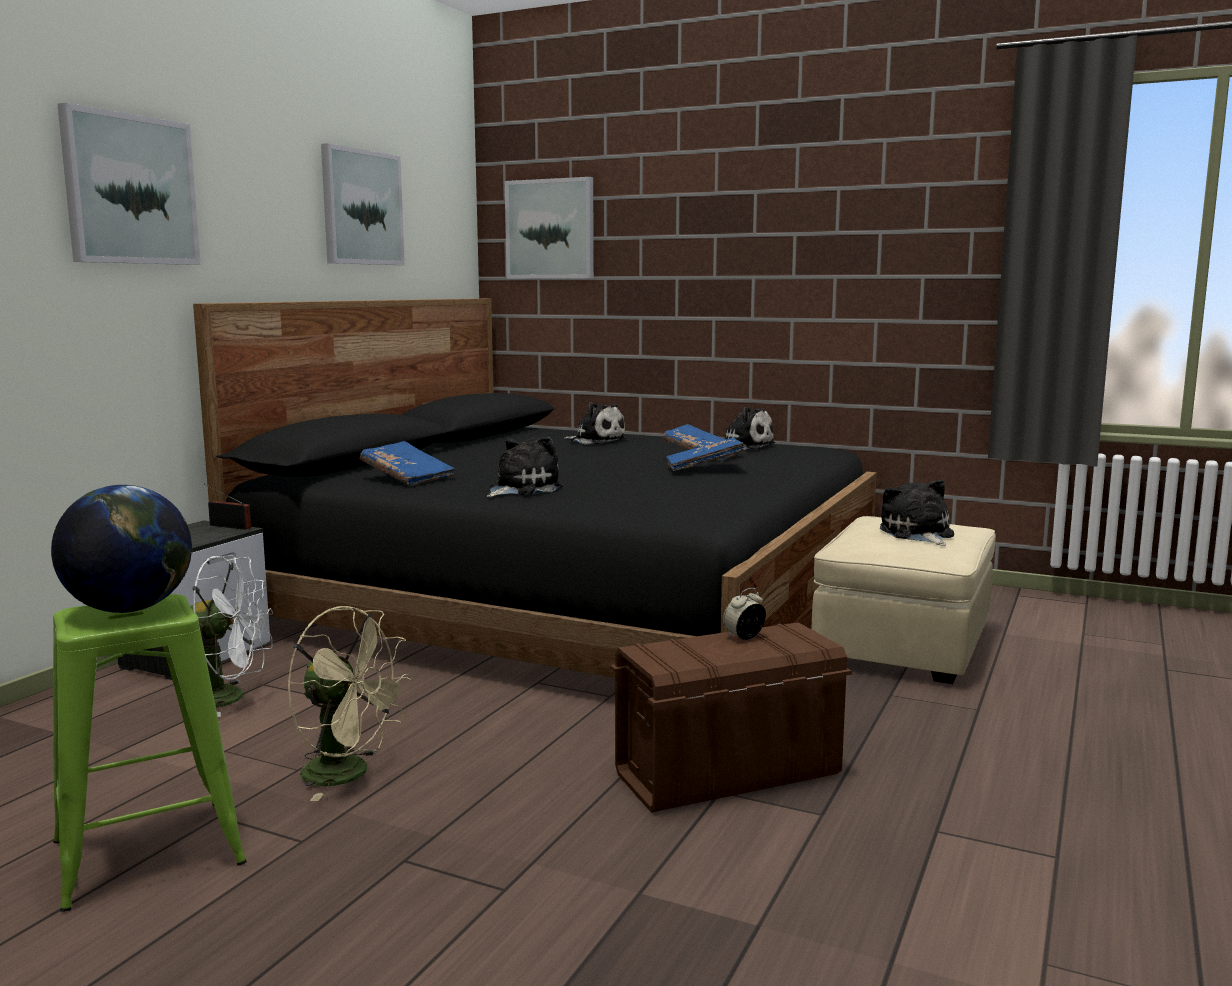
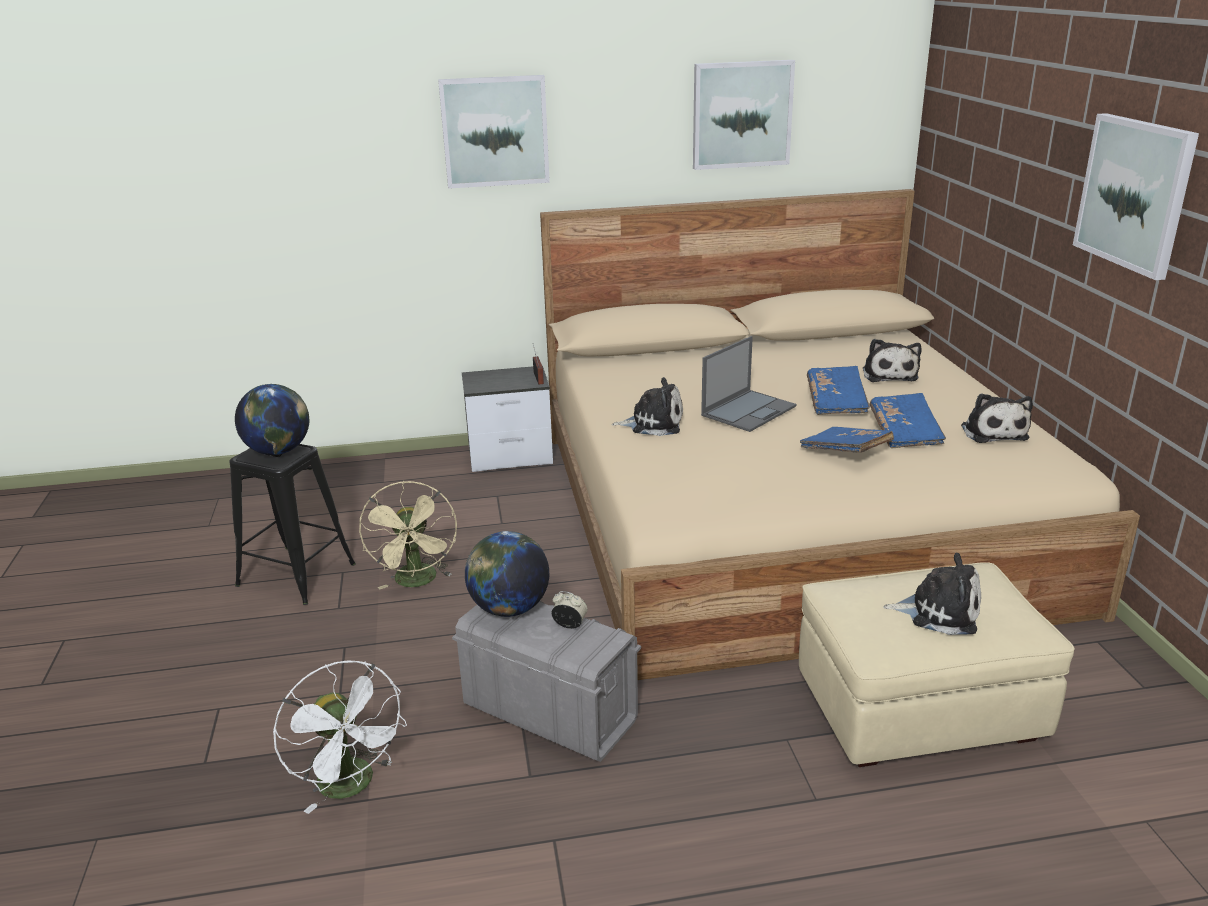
camera: 55 degrees right, 15 degrees up
green stool [53,594,247,912] -> black stool [230,444,356,605]
white fan [190,555,273,717] -> white fan moved to [273,660,407,814]
black bed [193,298,877,678] -> beige bed [540,189,1140,680]
blue book [360,441,455,486] -> blue book moved to [807,366,870,415]
picture [505,177,594,279] -> picture moved to [1073,113,1199,280]
brown storage box [610,622,852,813] -> grey storage box [452,601,641,762]
plush toy [880,479,954,545] -> plush toy turned 60 degrees clockwise [883,553,981,635]
none -> globe [465,531,549,617]
none -> laptop [701,336,797,432]

